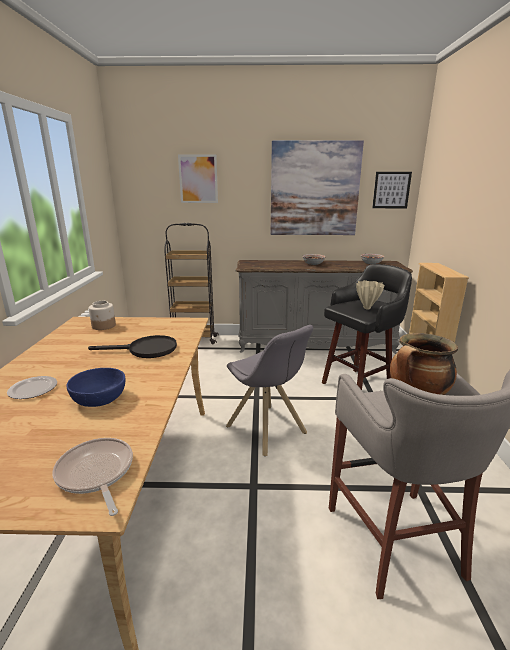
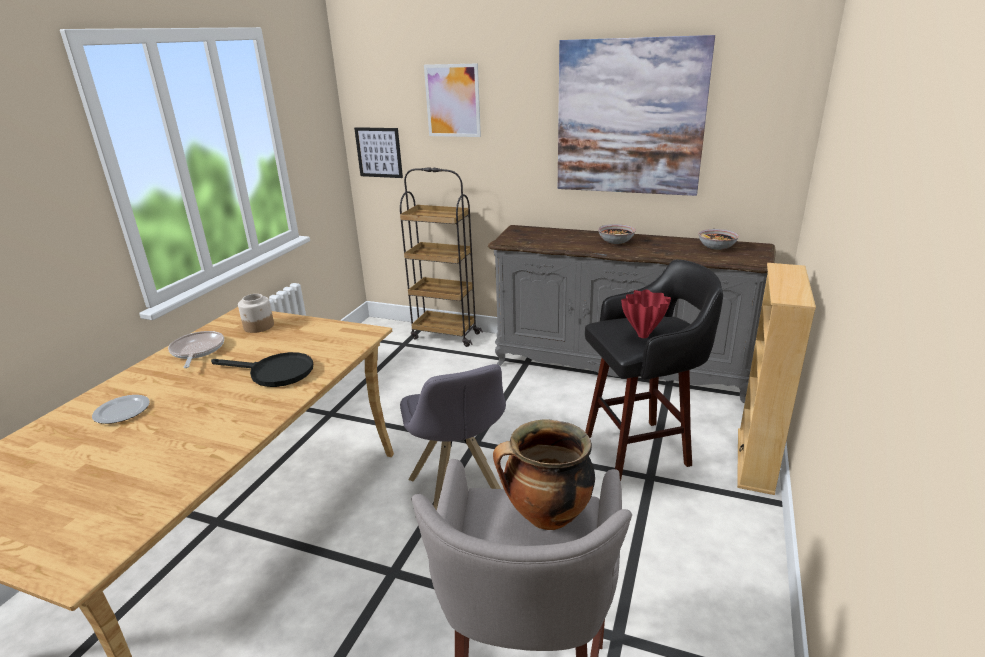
camera: 20 degrees right, 5 degrees up
frying pan [52,438,133,516] -> frying pan moved to [168,331,224,368]
blue bowl [66,368,125,407] -> none
beige vase [356,280,384,309] -> red vase [621,289,671,338]
picture [372,172,412,208] -> picture moved to [354,127,403,178]

